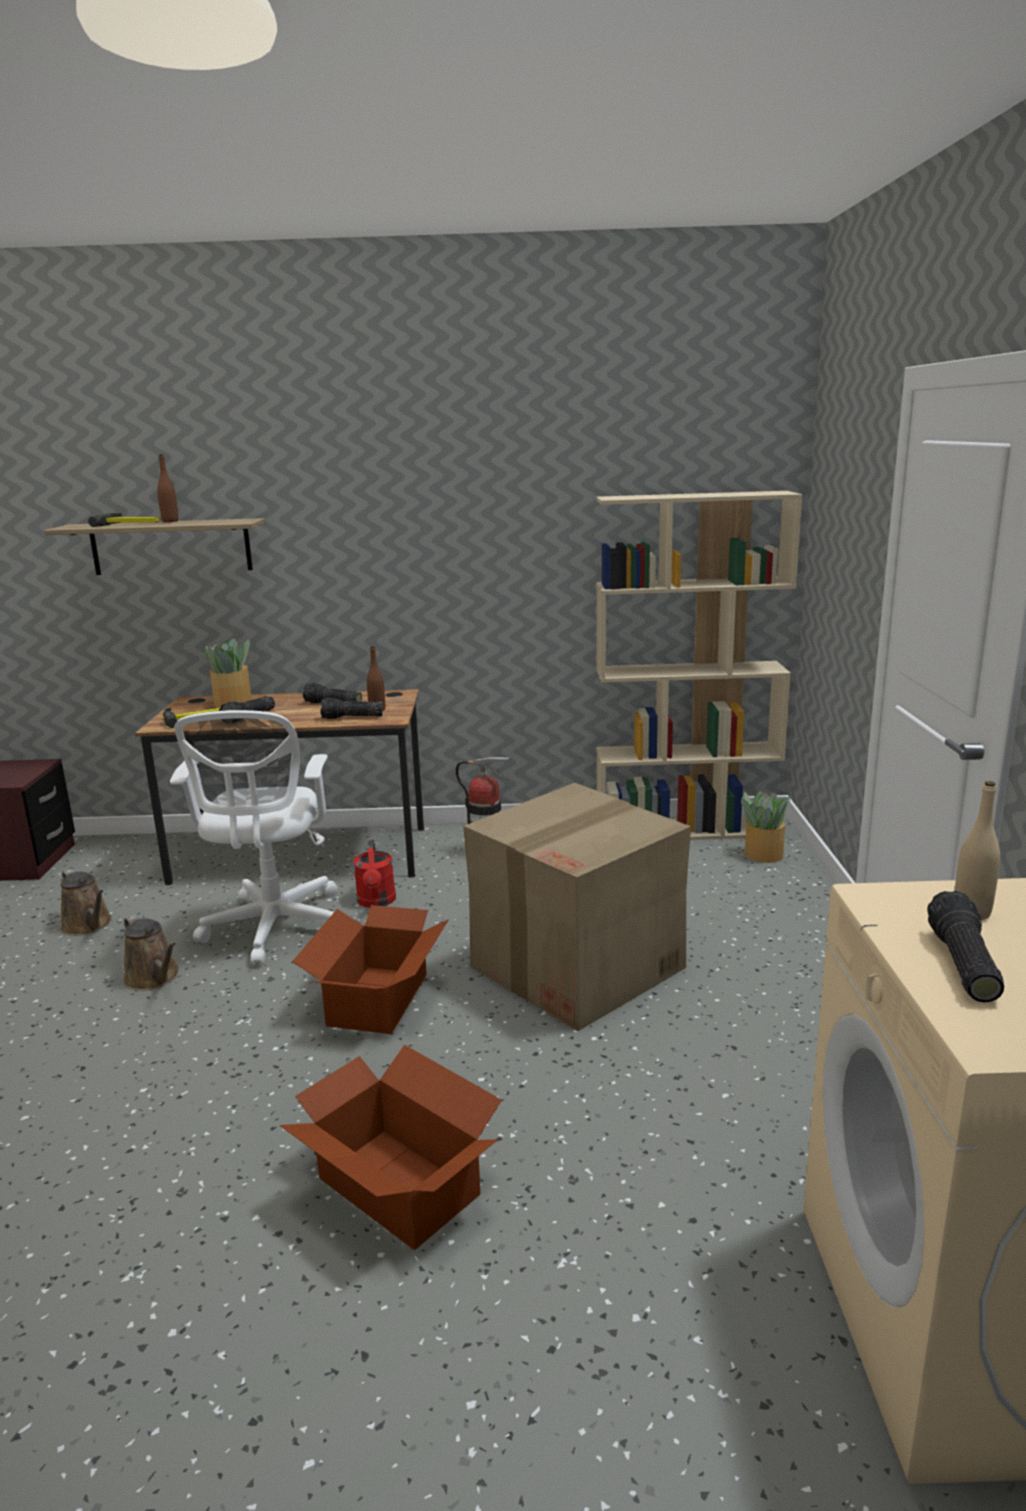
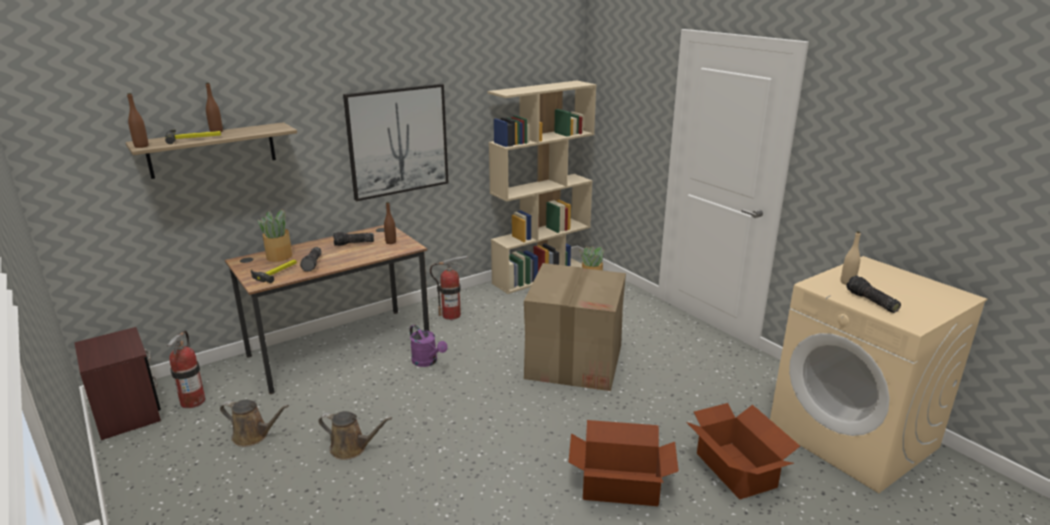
camera: 35 degrees left, 5 degrees up
white office chair [170,710,338,965] -> none
cardboard box [292,905,449,1034] -> cardboard box moved to [686,403,800,499]
flashlight [320,698,383,719] -> none
red watering can [353,840,396,908] -> purple watering can [410,325,448,367]
none -> brown bottle [127,93,149,148]
none -> fire extinguisher [167,330,205,408]
none -> picture [343,84,449,201]

